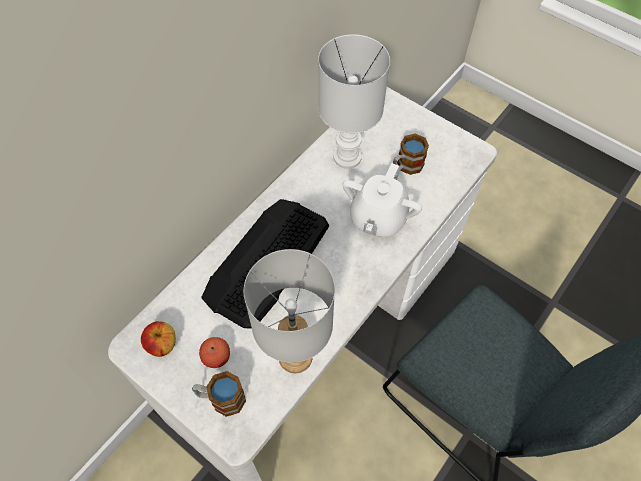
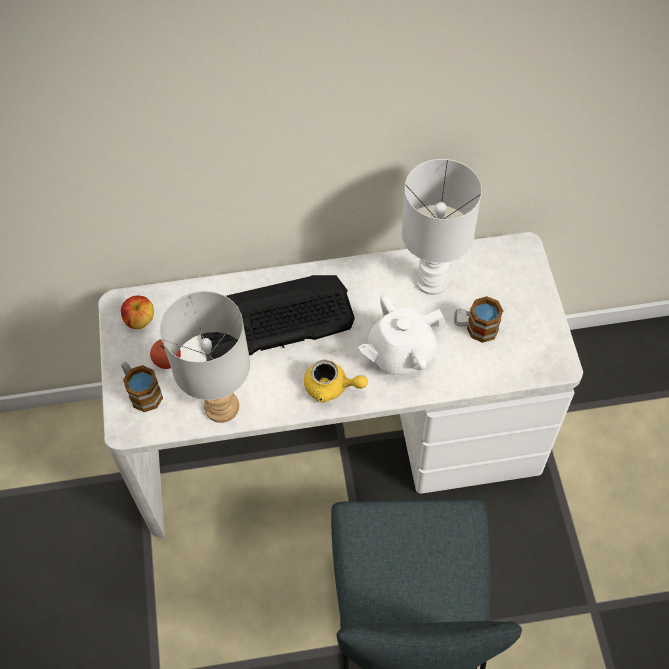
camera: 45 degrees right, 0 degrees up
none -> yellow teapot [304,360,368,403]

